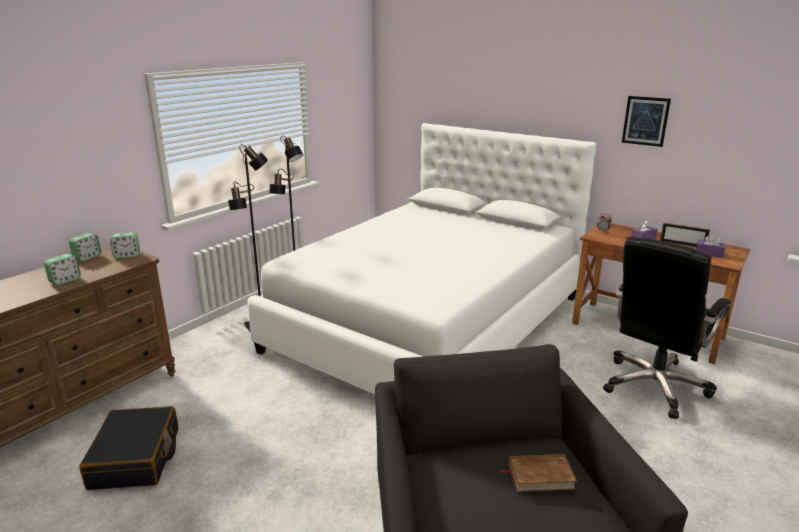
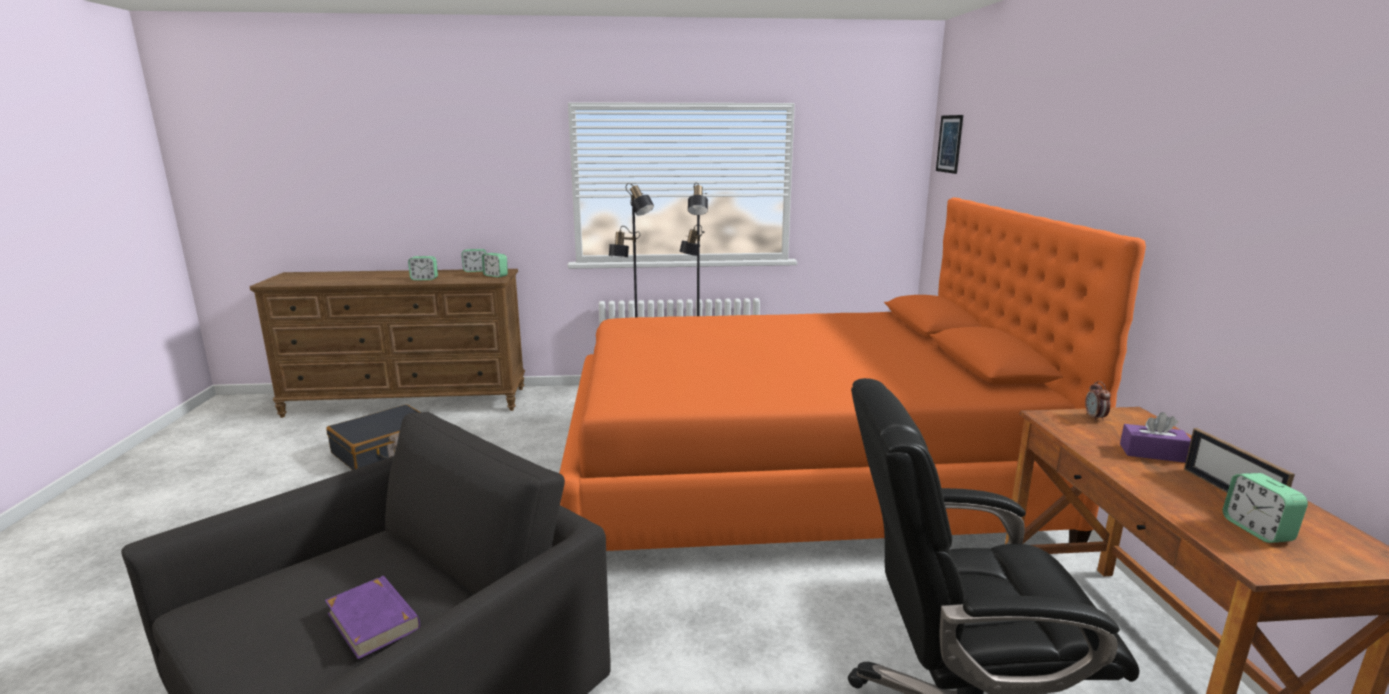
camera: 50 degrees right, 5 degrees down
white bed [248,123,596,395] -> orange bed [559,197,1146,551]
brown book [499,454,577,492] -> purple book [325,576,420,659]
picture [622,96,671,147] -> picture moved to [936,115,963,174]
purple tissue box [696,234,726,258] -> alarm clock [1223,473,1308,543]

